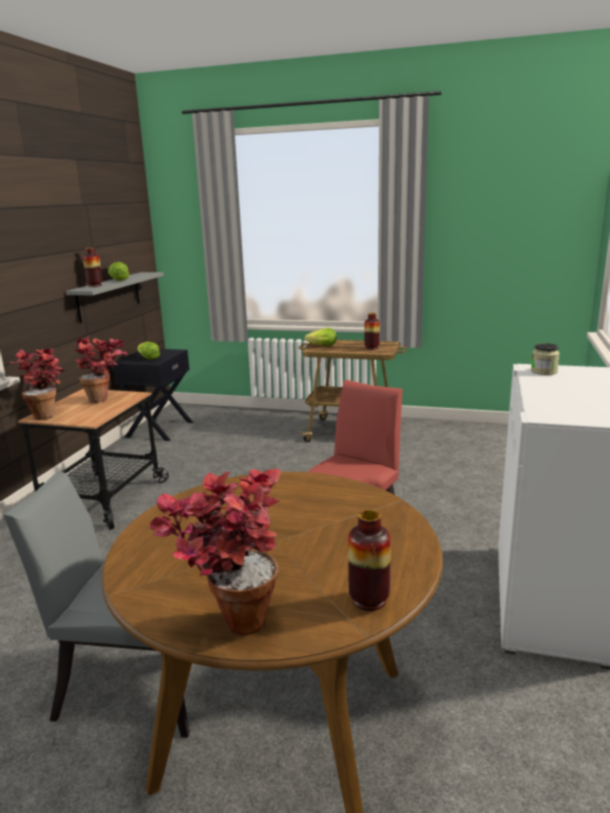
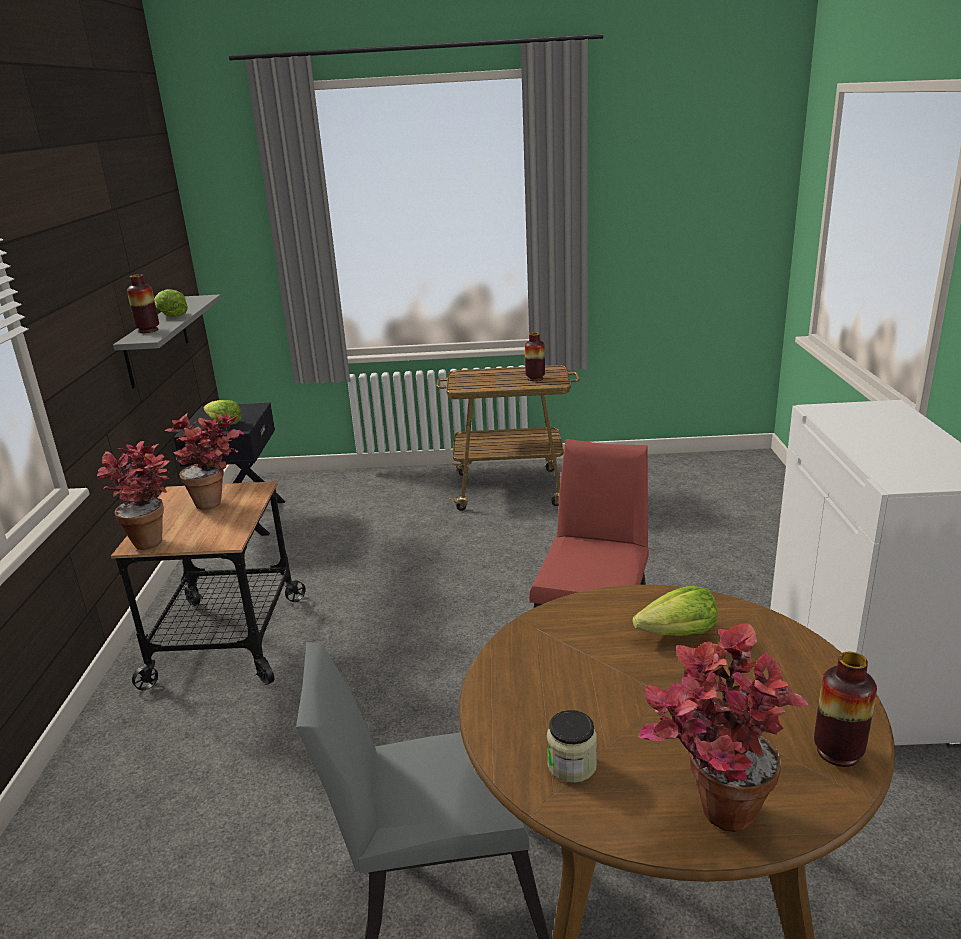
camera: 15 degrees left, 5 degrees up
lettuce [304,328,336,346] -> lettuce moved to [632,585,718,636]
jar [531,343,560,375] -> jar moved to [547,710,597,783]

